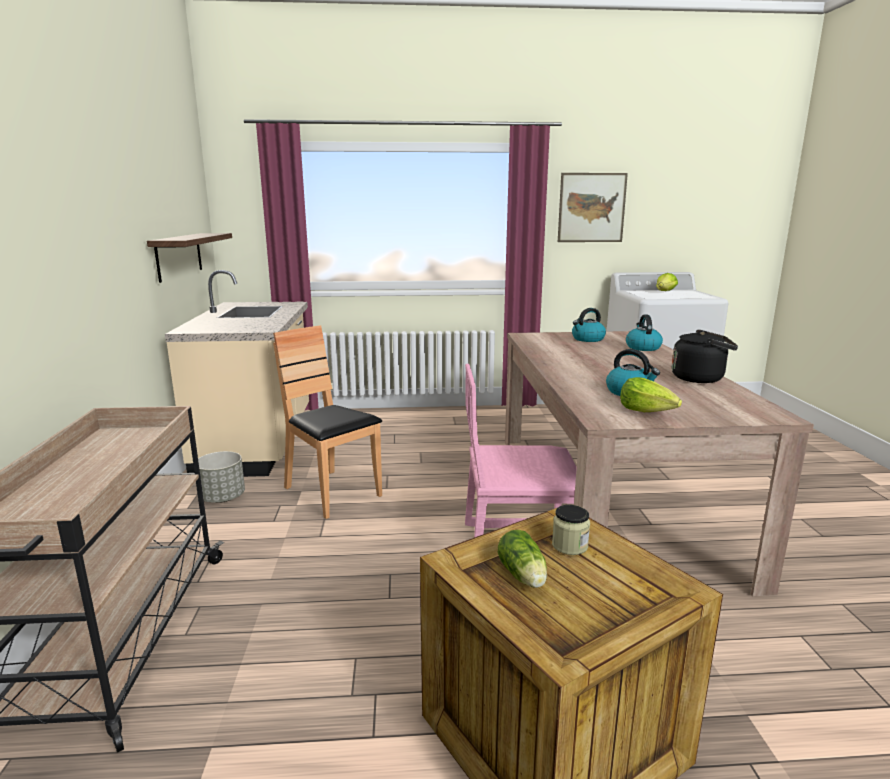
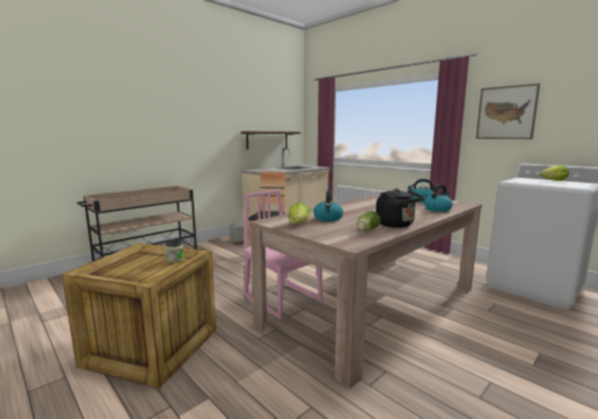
camera: 50 degrees right, 5 degrees down
lettuce [498,530,547,588] -> lettuce moved to [357,211,381,231]

